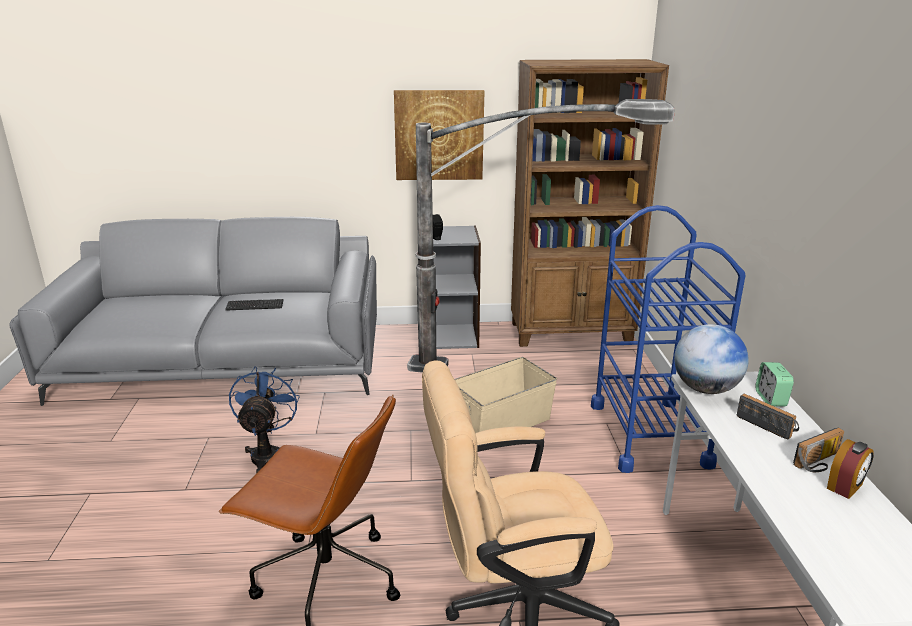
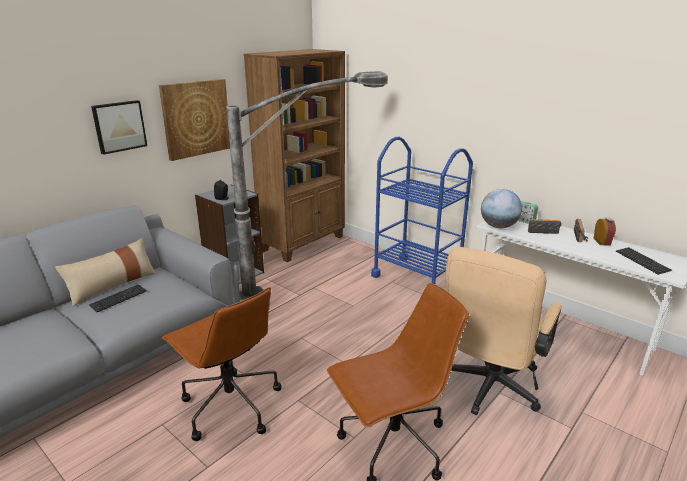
camera: 45 degrees left, 0 degrees up
blue fan [229,366,300,474] -> brown office chair [162,287,282,441]
beige storage box [455,357,557,433] -> none
none -> beige pillow [55,238,157,306]
none -> picture [91,100,147,155]
none -> keyboard [616,247,672,275]

